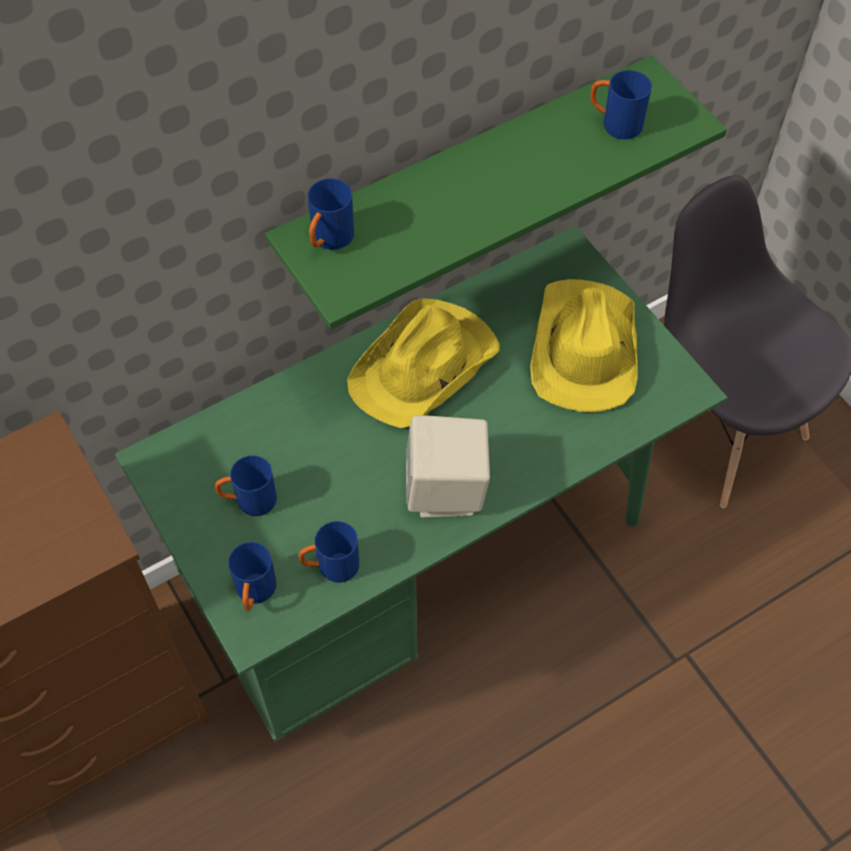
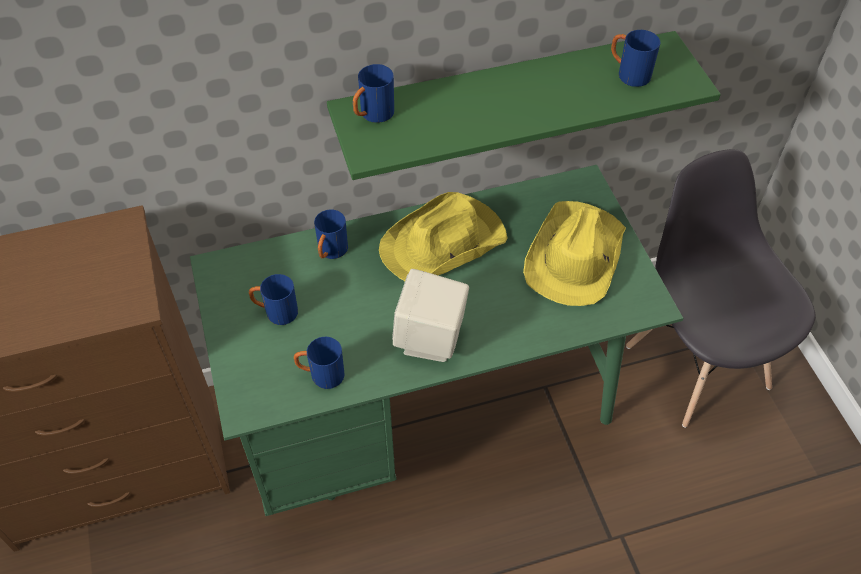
camera: 15 degrees right, 5 degrees down
blue mug [228,542,276,611] -> blue mug moved to [314,209,348,259]

